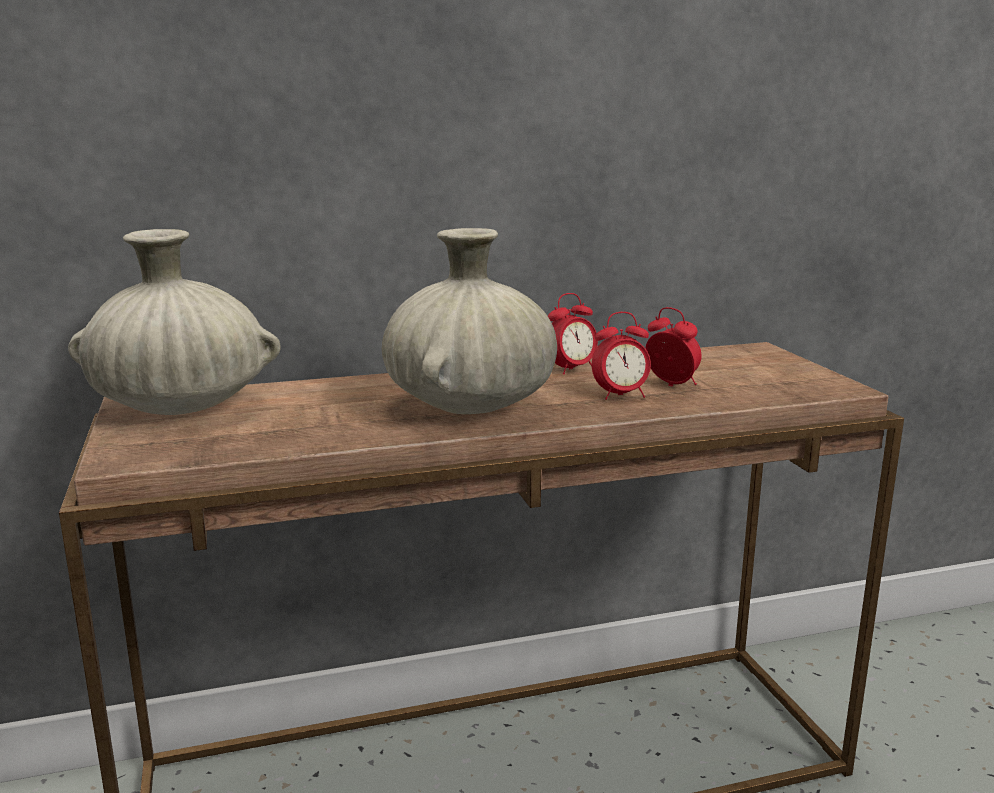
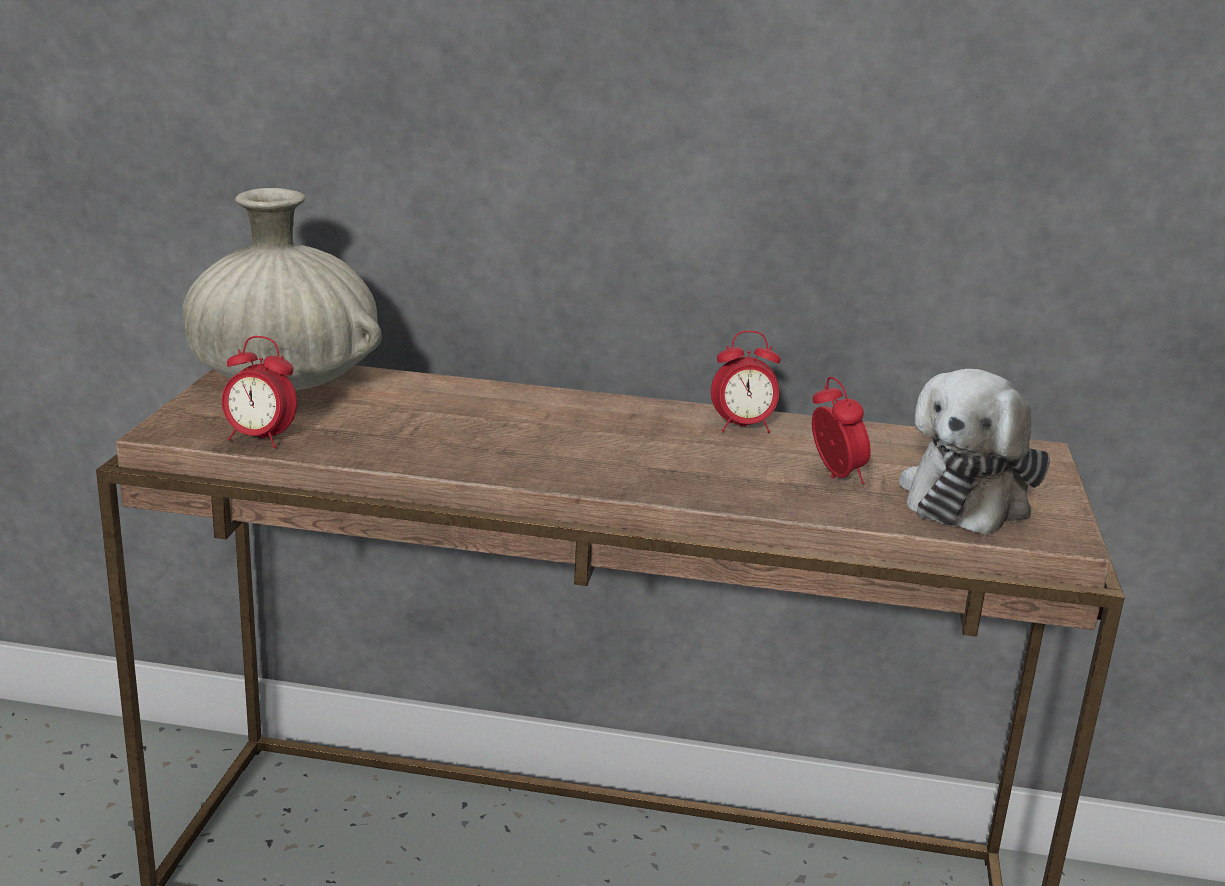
camera: 25 degrees right, 5 degrees up
beige vase [382,228,557,414] -> none
alarm clock [592,312,651,400] -> alarm clock moved to [222,336,297,448]
none -> plush toy [899,369,1050,535]

